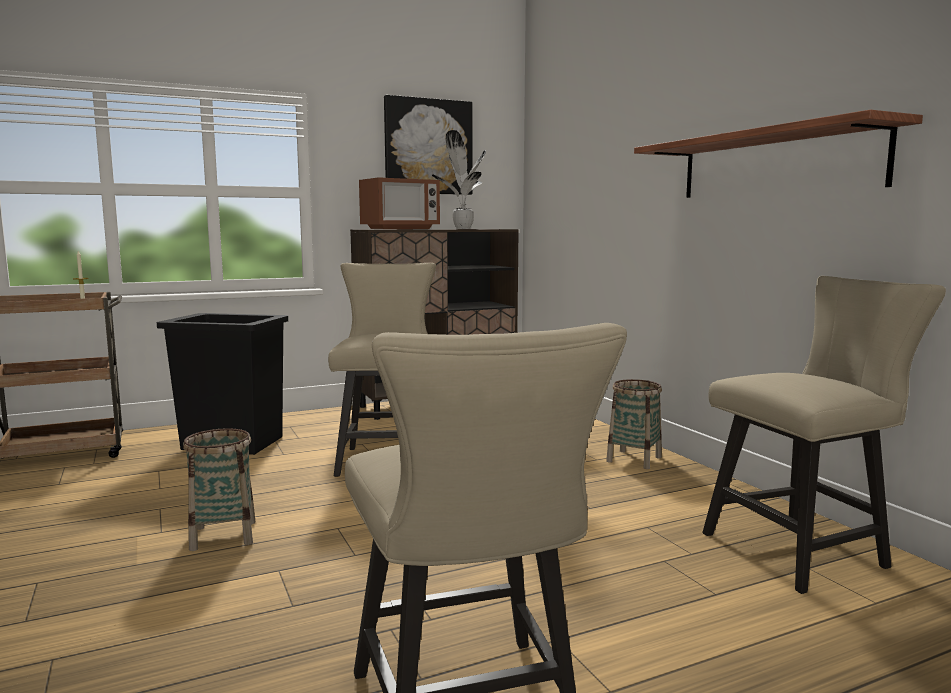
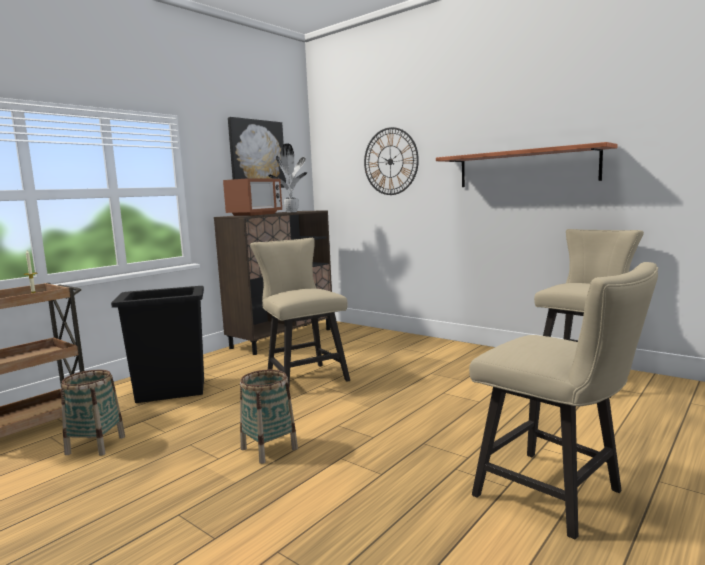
camera: 25 degrees left, 0 degrees up
basket [606,379,662,469] -> basket moved to [61,370,125,456]
none -> wall clock [364,127,419,195]

